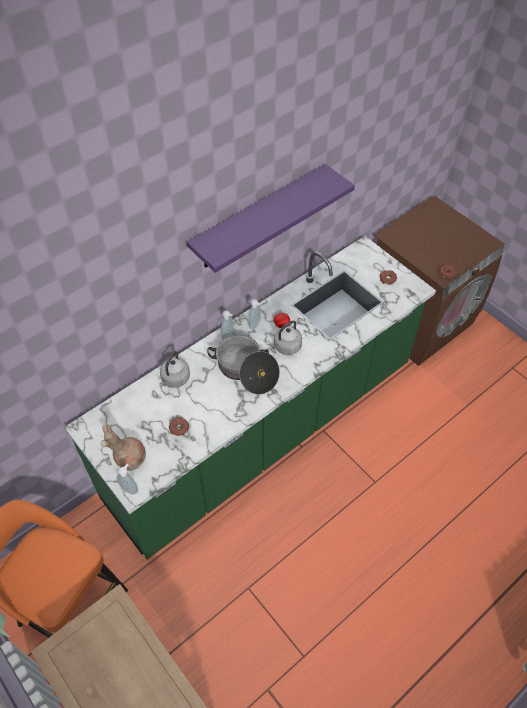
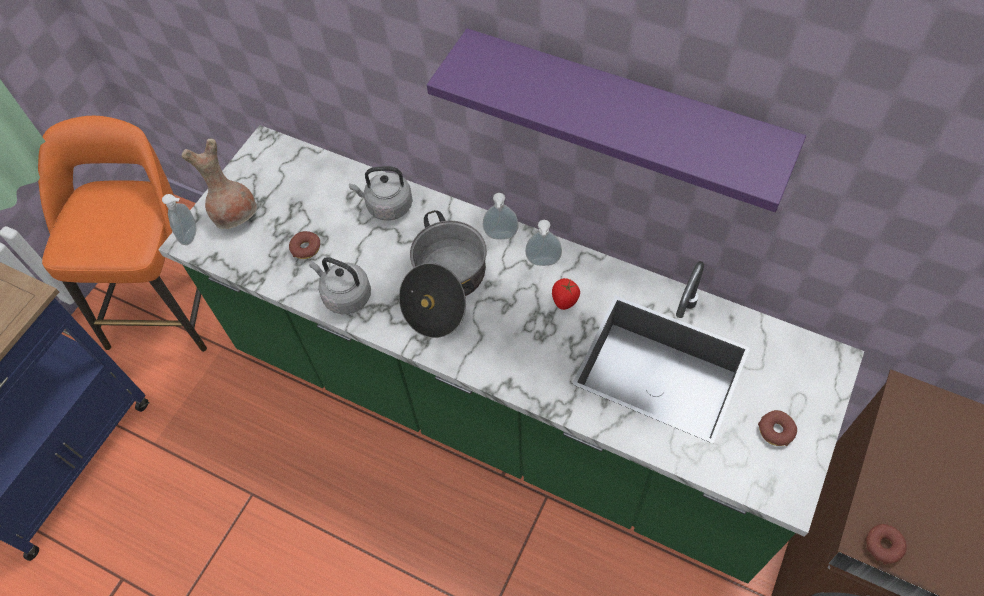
camera: 70 degrees right, 5 degrees up
grey kettle [269,321,302,355] -> grey kettle moved to [309,257,371,314]

